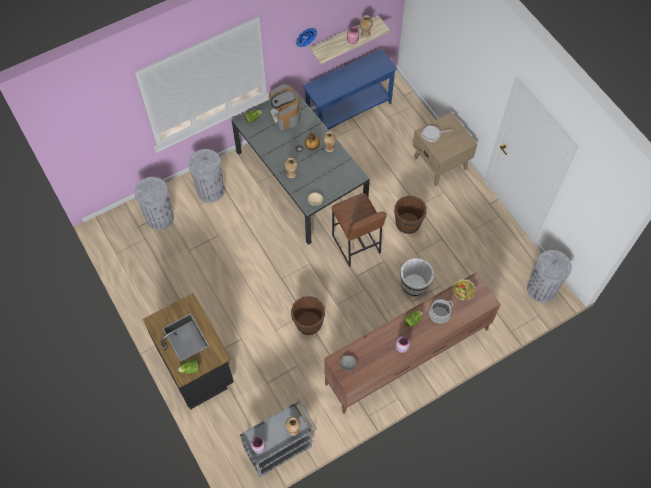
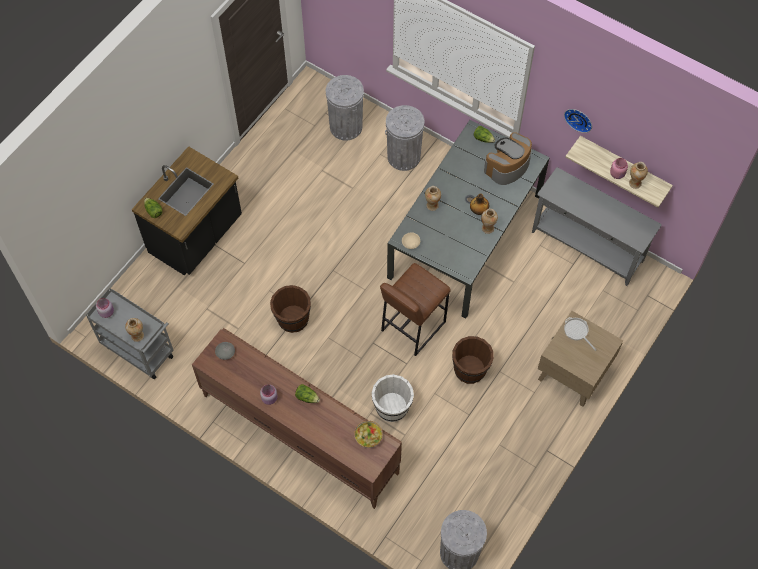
camera: 65 degrees right, 0 degrees up
blue console table [303,49,397,130] -> grey console table [532,167,662,286]
cooking pot [429,299,453,323] -> none

